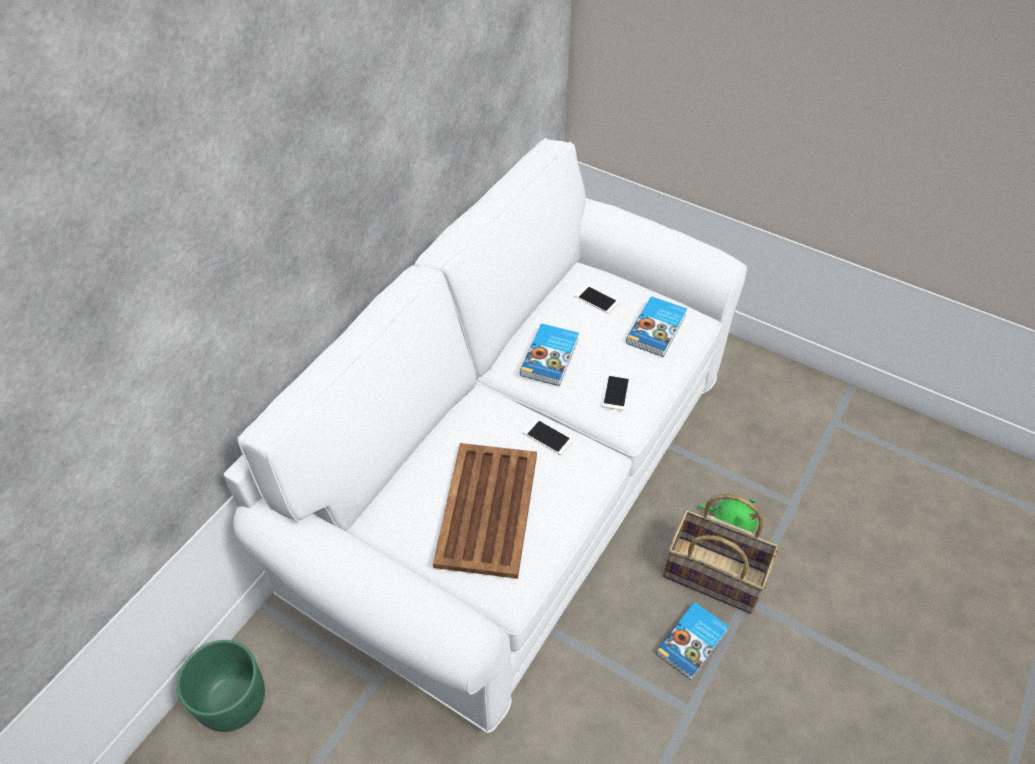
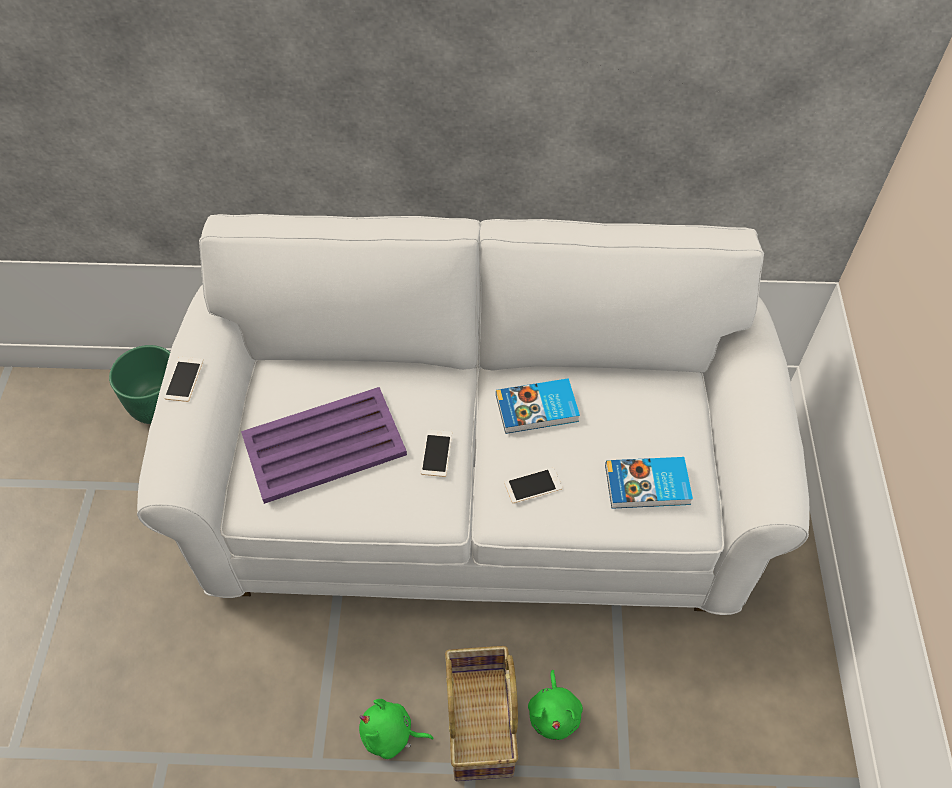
camera: 60 degrees right, 5 degrees up
brown tray [433,443,537,579] -> purple tray [241,387,407,504]
phone [574,284,619,314] -> phone moved to [164,357,203,402]
book [656,602,729,680] -> green plush toy [359,699,434,759]

